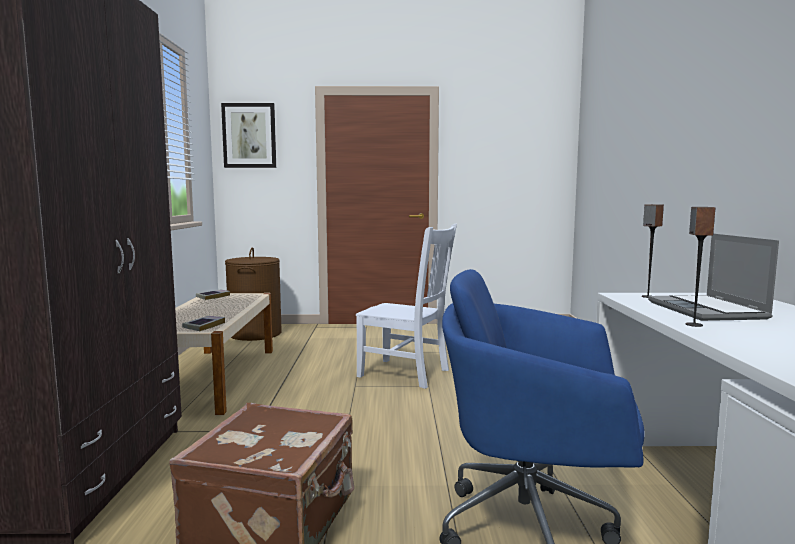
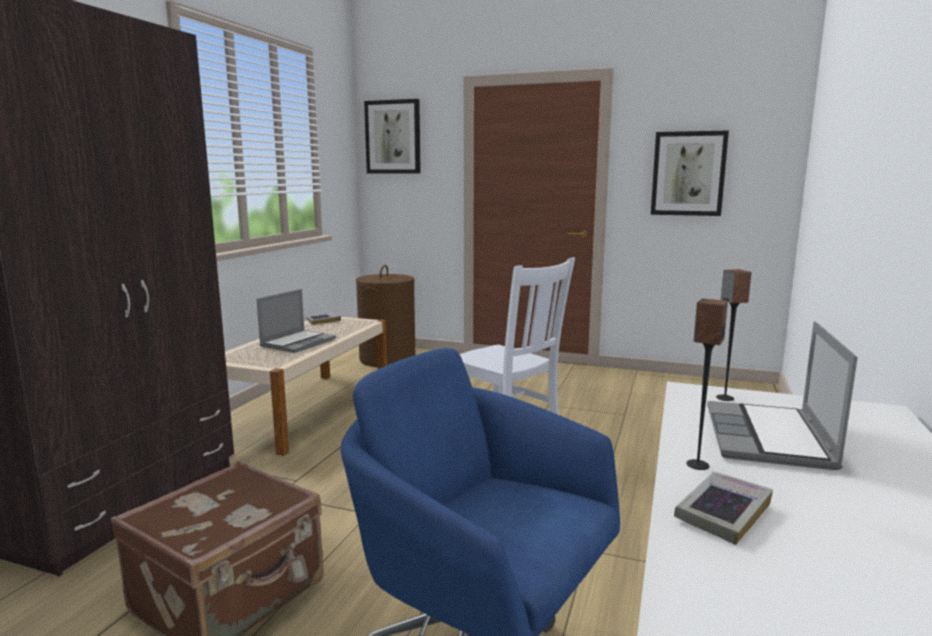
camera: 20 degrees right, 5 degrees up
book [182,316,225,331] -> book moved to [674,472,773,545]
none -> laptop [257,289,336,353]
none -> picture [651,130,729,216]

